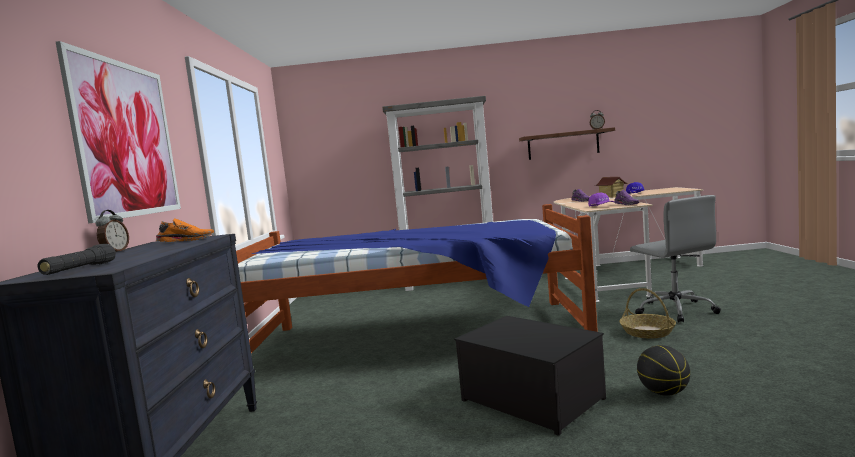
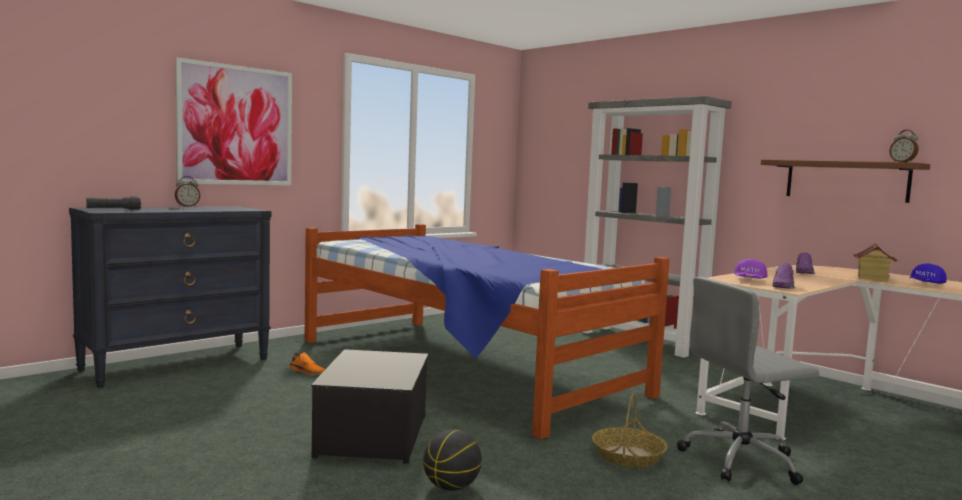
camera: 45 degrees right, 0 degrees up
orange shoe [156,218,214,242] -> orange shoe moved to [289,352,325,376]
grey office chair [630,195,721,322] -> grey office chair turned 45 degrees clockwise [677,277,820,485]

